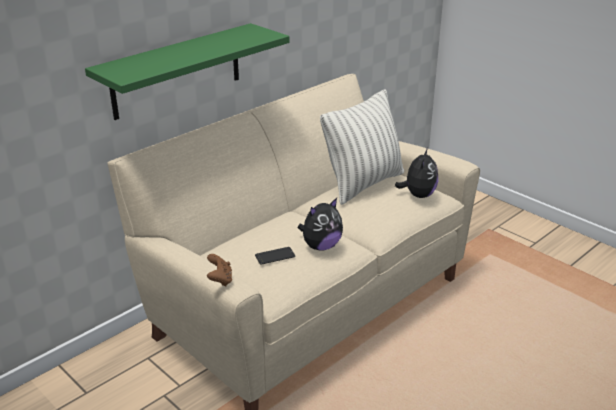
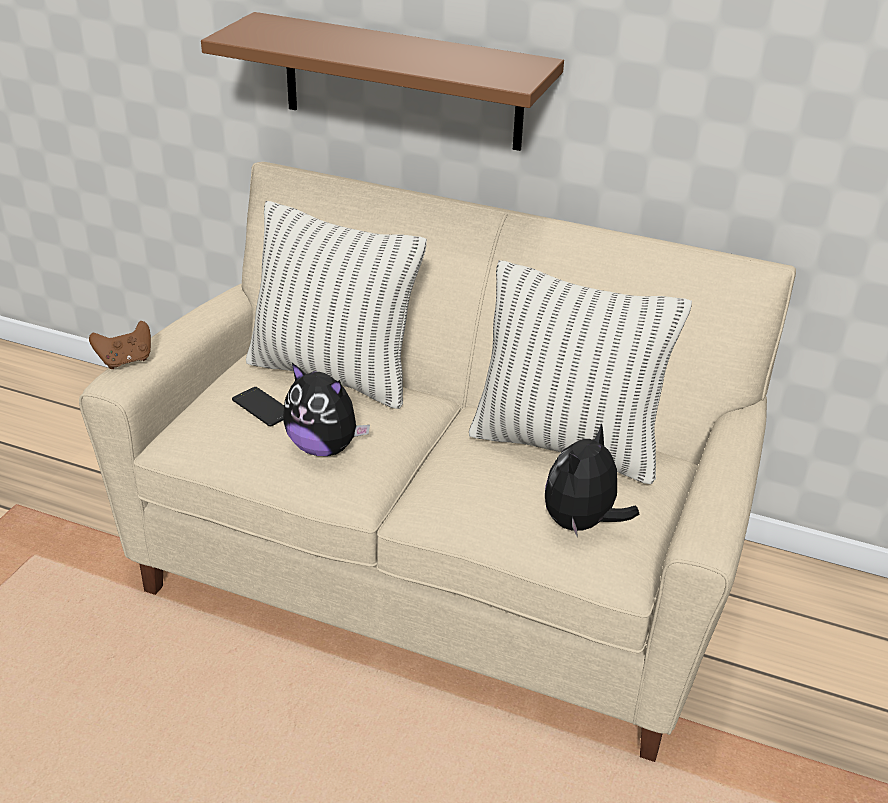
camera: 65 degrees right, 5 degrees up
green shelf [85,23,289,120] -> brown shelf [201,12,564,151]
plush toy [395,148,438,198] -> plush toy turned 135 degrees clockwise [545,423,639,538]
none -> pillow [246,201,427,409]

